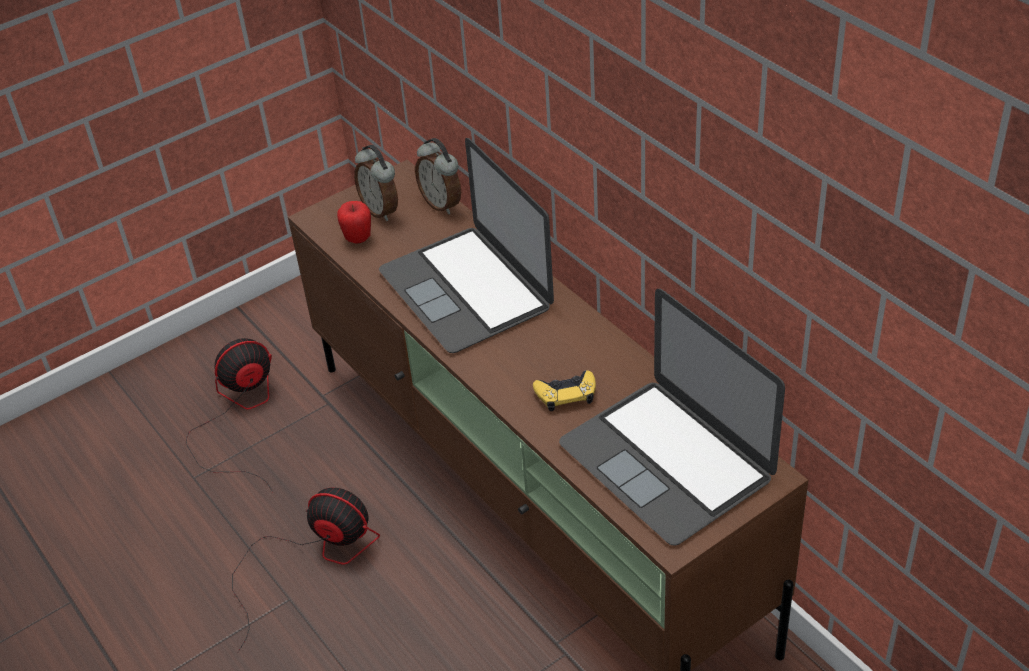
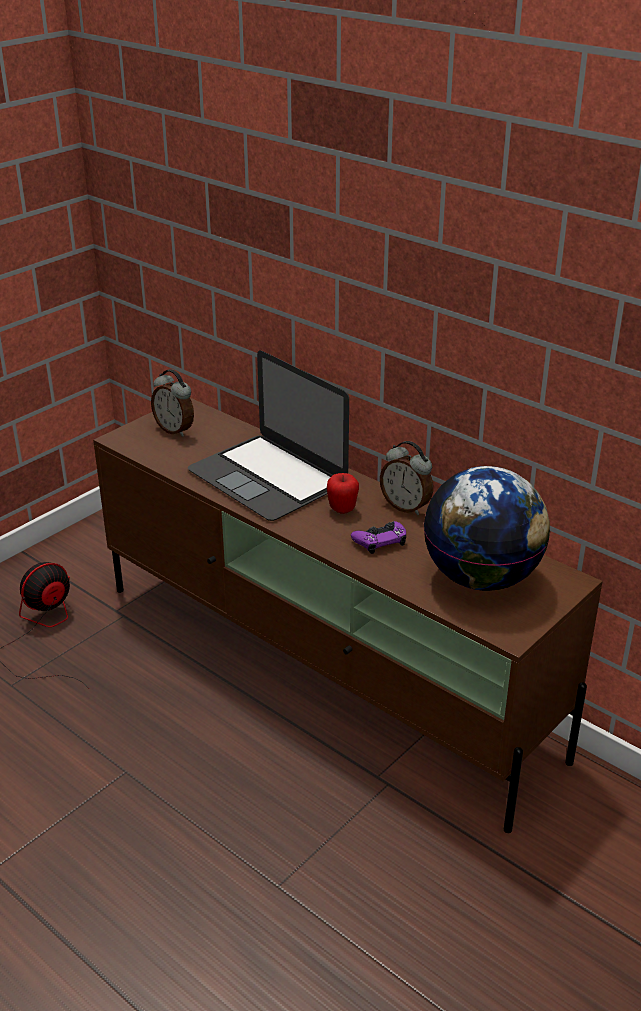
camera: 15 degrees left, 10 degrees down
fan [232,488,380,653] -> none
apple [337,201,371,244] -> apple moved to [327,473,359,514]
alarm clock [415,138,461,215] -> alarm clock moved to [380,441,433,515]
yellow game controller [533,370,596,411] -> purple game controller [351,521,406,554]
laptop [559,289,785,546] -> globe [424,466,550,591]

